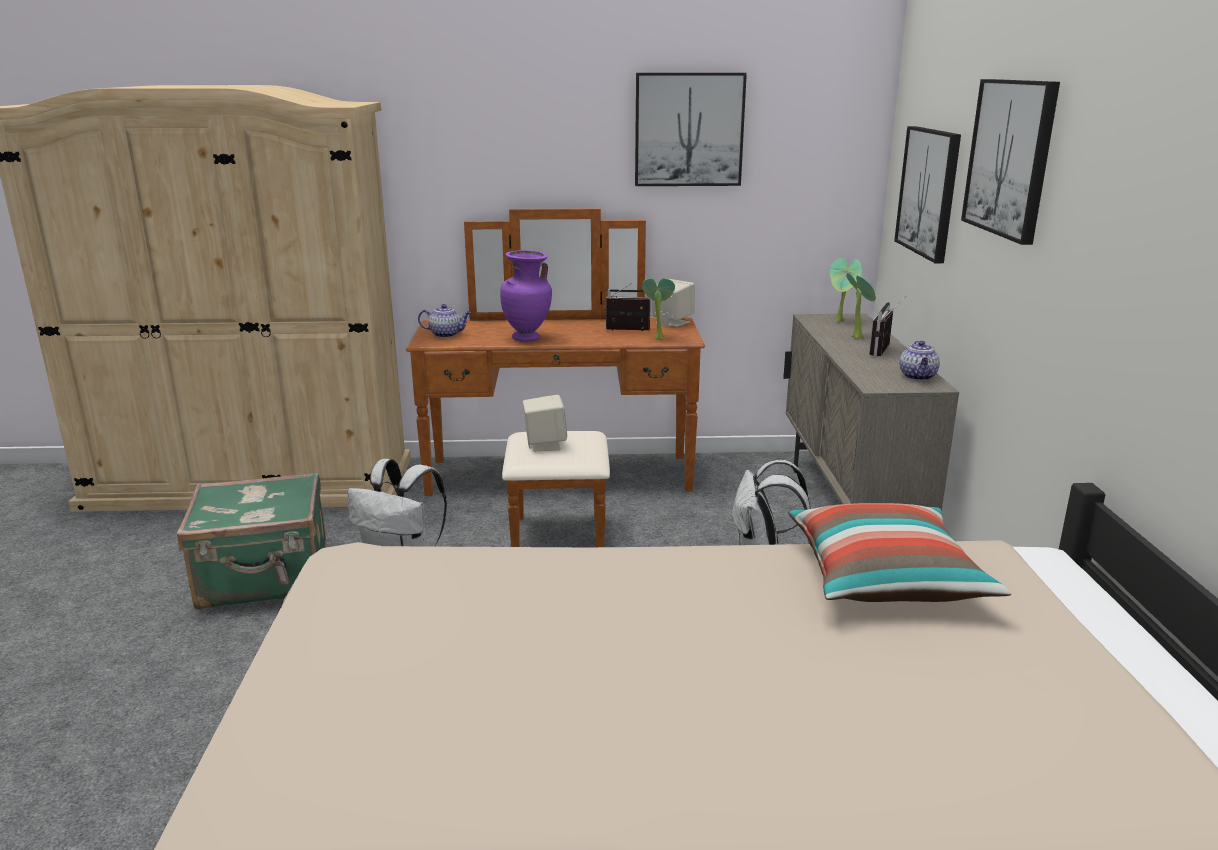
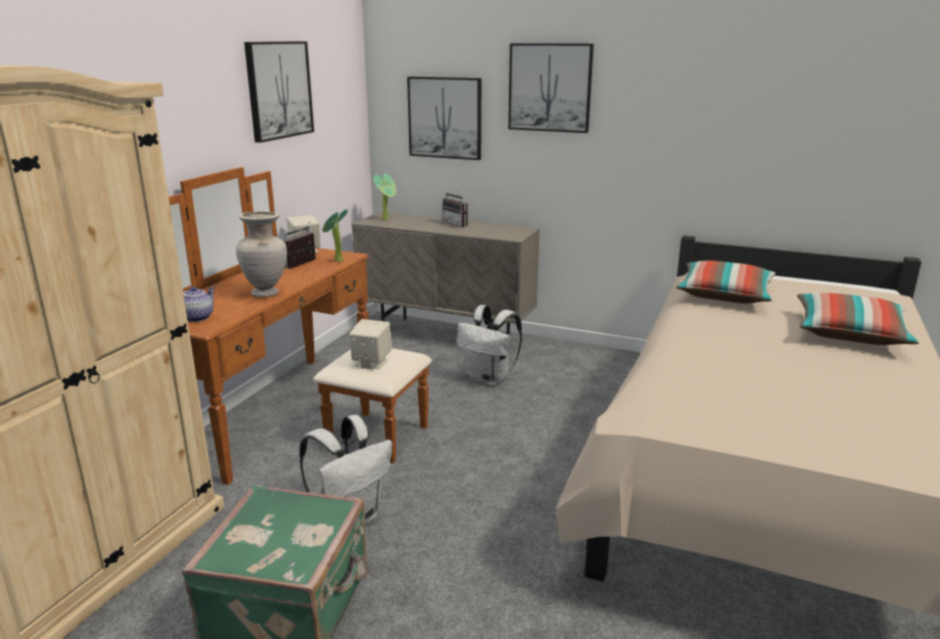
camera: 65 degrees left, 0 degrees up
purple vase [500,250,552,342] -> beige vase [236,211,287,297]
potted plant [846,273,876,339] -> none
teapot [900,341,940,381] -> none
none -> pillow [797,293,920,345]

